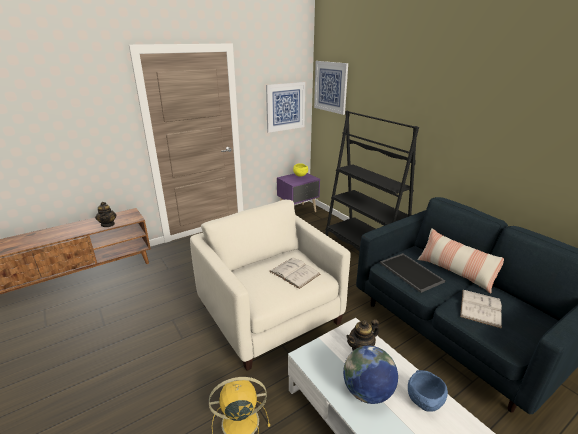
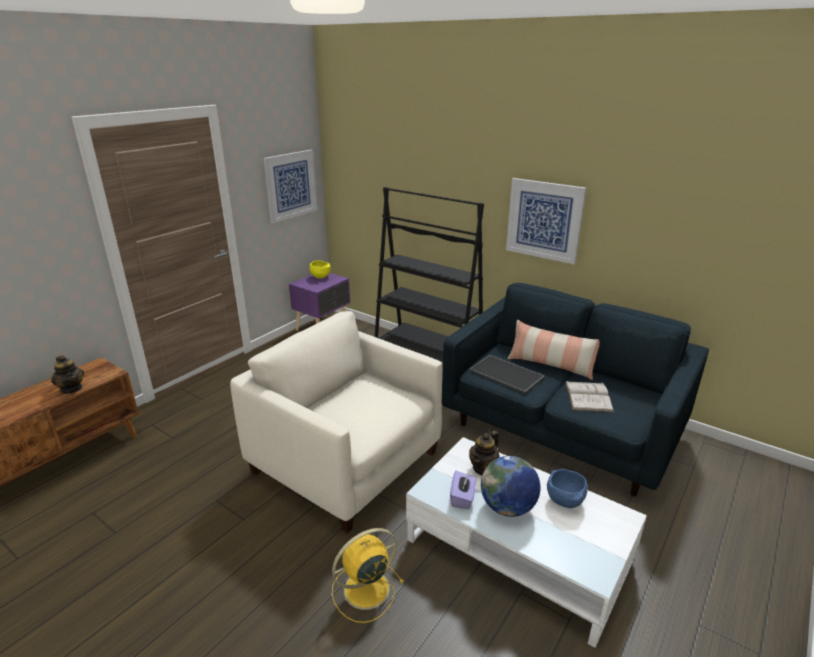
camera: 20 degrees left, 0 degrees up
white book [269,258,320,289] -> none
picture [314,61,348,115] -> picture moved to [506,178,586,264]
none -> purple tissue box [450,471,476,509]

